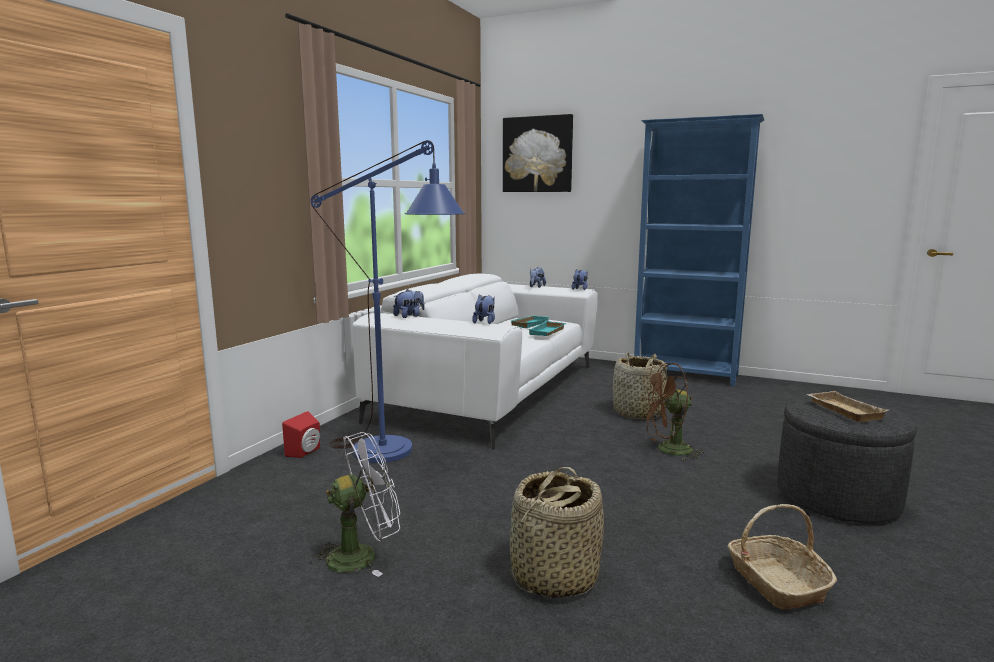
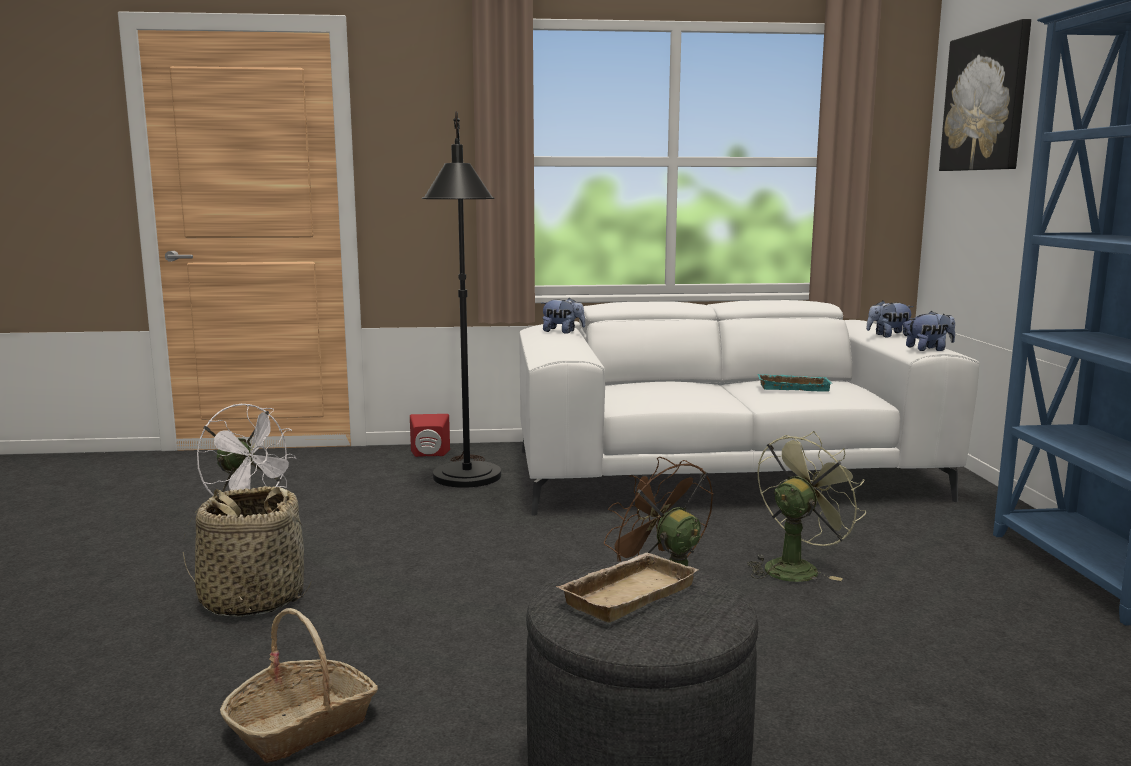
camera: 60 degrees right, 0 degrees up
blue floor lamp [311,140,465,463] -> black floor lamp [422,111,501,488]
plush toy [472,294,495,324] -> none
turquoise tray [529,320,566,336] -> none
basket [613,353,667,419] -> green fan [747,431,866,582]

